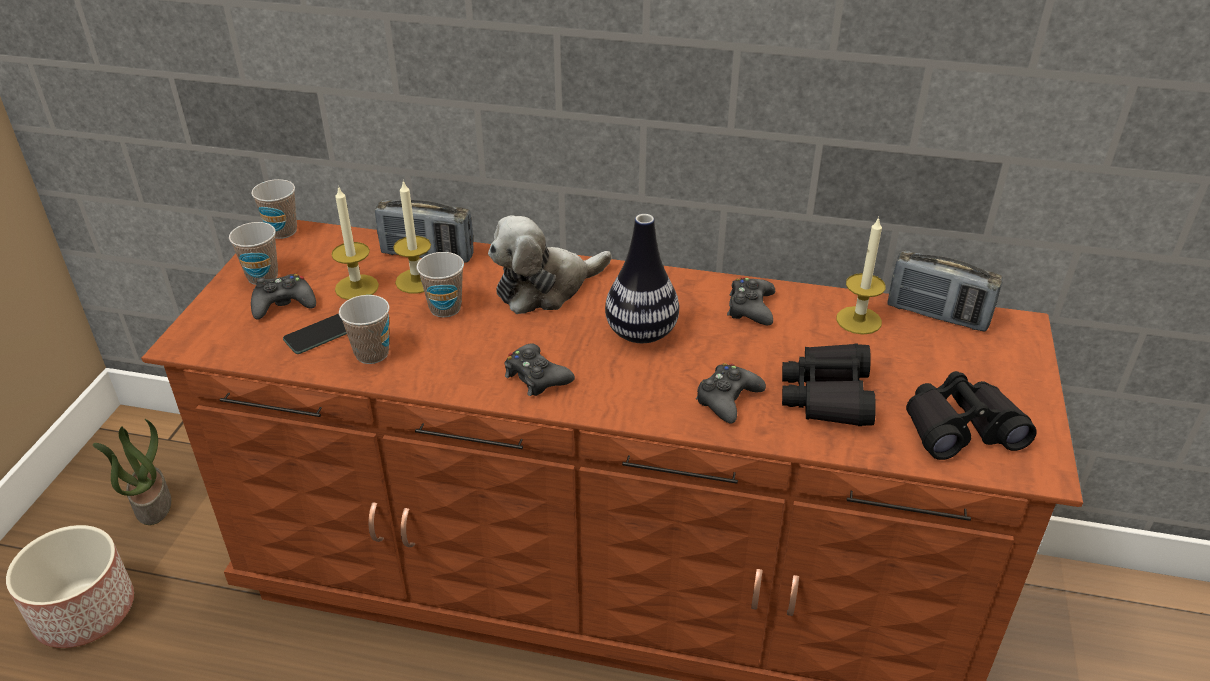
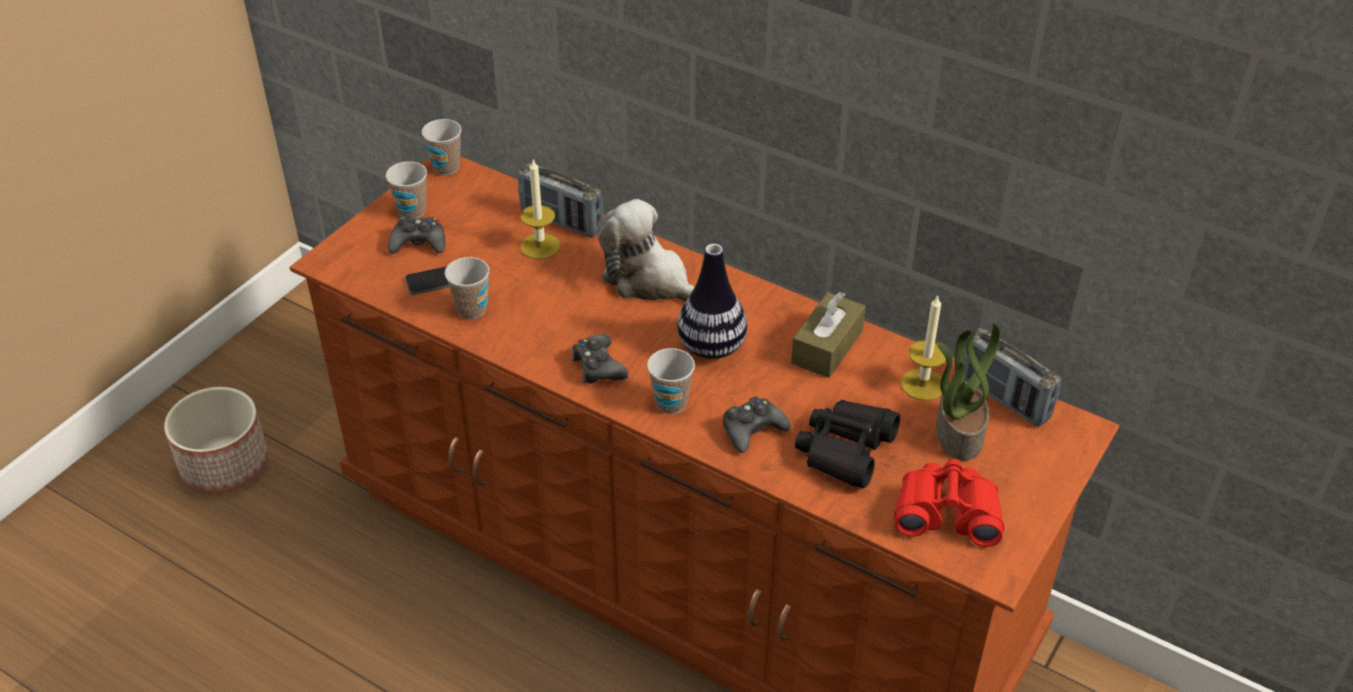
camera: 20 degrees right, 5 degrees up
potted plant [92,419,171,525] -> potted plant moved to [936,323,1000,461]
candle [331,186,379,300] -> none
cup [417,252,464,318] -> cup moved to [647,348,695,414]
plush toy [488,215,612,314] -> plush toy turned 45 degrees clockwise [598,199,695,302]
black game controller [727,277,775,325] -> brown tissue box [791,292,866,378]
black binoculars [906,371,1037,460] -> red binoculars [894,459,1004,547]

